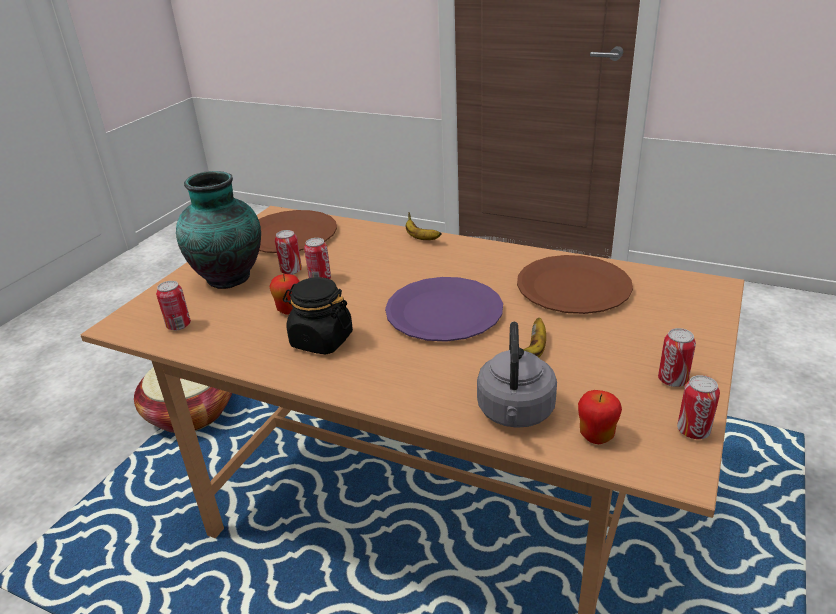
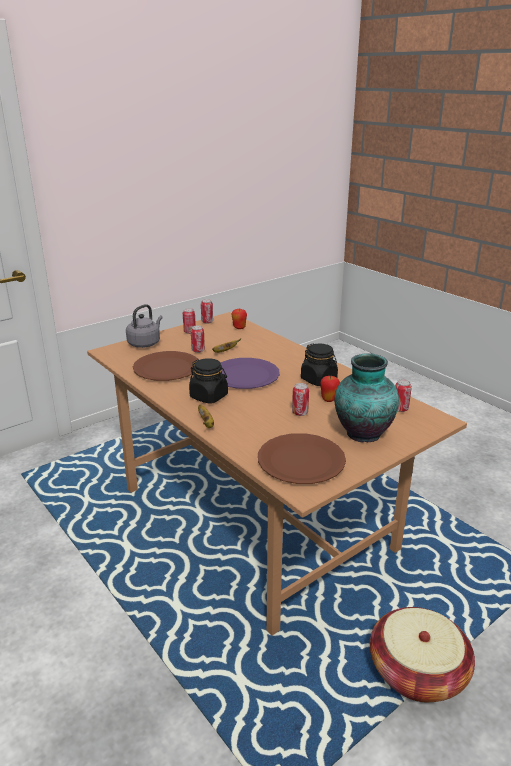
camera: 155 degrees left, 5 degrees down
can [275,230,302,275] -> can moved to [191,325,205,353]
grey kettle [477,322,557,428] -> grey kettle moved to [126,304,163,348]
none -> black jar [189,358,228,404]

